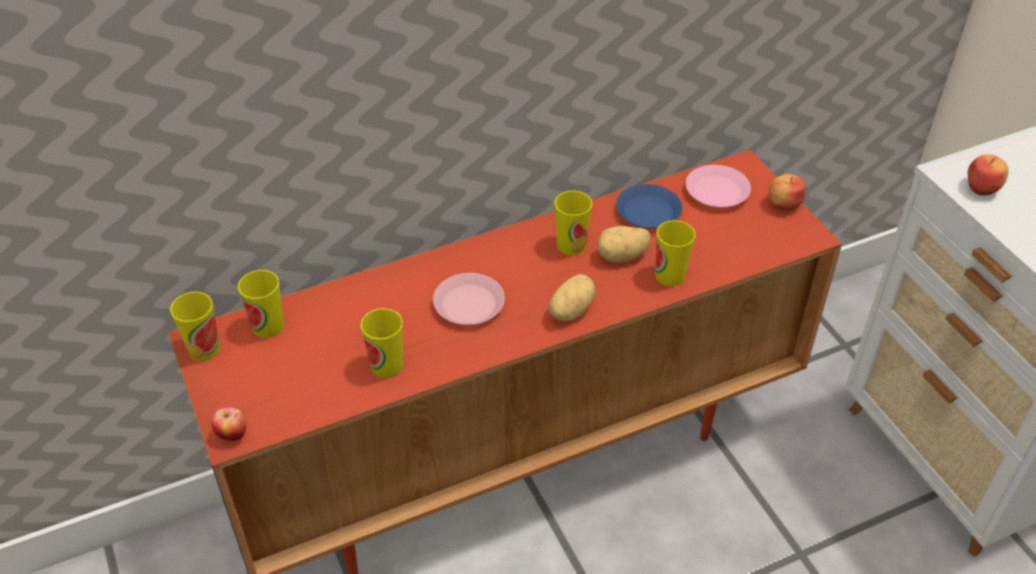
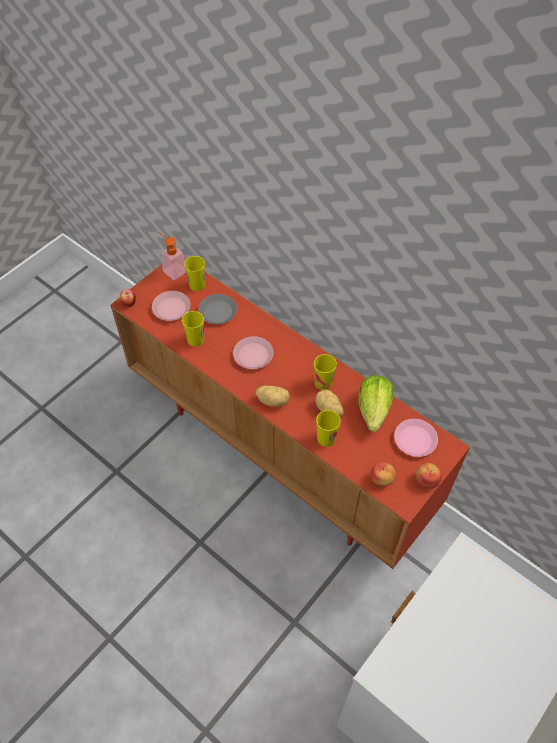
camera: 65 degrees right, 10 degrees up
cup [170,292,220,361] -> soap dispenser [158,232,186,280]
blue plate [616,184,682,229] -> lettuce [358,375,394,432]
apple [968,154,1009,195] -> apple moved to [370,462,396,486]
none -> pink plate [152,291,190,321]
none -> grey plate [198,294,237,324]

